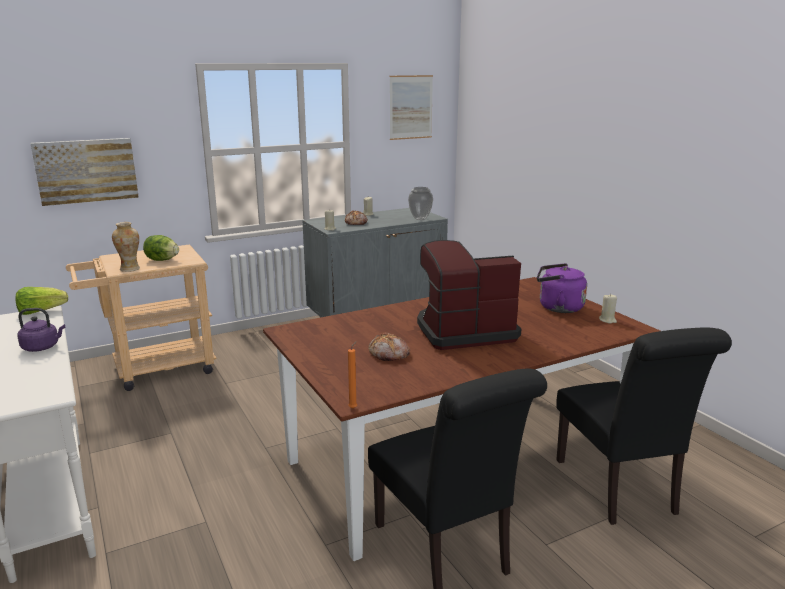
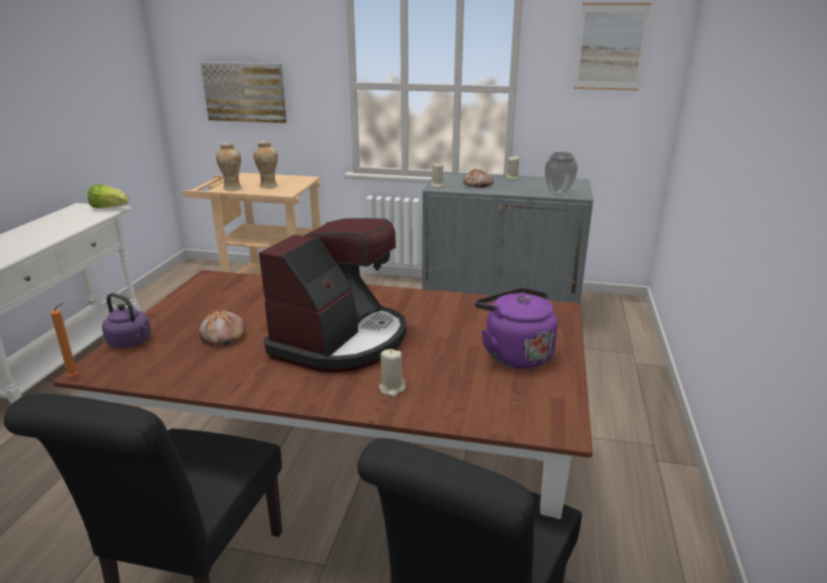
camera: 40 degrees right, 5 degrees up
purple kettle [17,308,65,352] -> purple kettle moved to [102,293,151,348]
lettuce [143,235,179,261] -> vase [253,141,278,188]
coffee machine [417,240,522,350] -> coffee machine turned 90 degrees clockwise [259,218,407,373]
beige candle [599,294,617,324] -> beige candle moved to [379,349,406,397]

